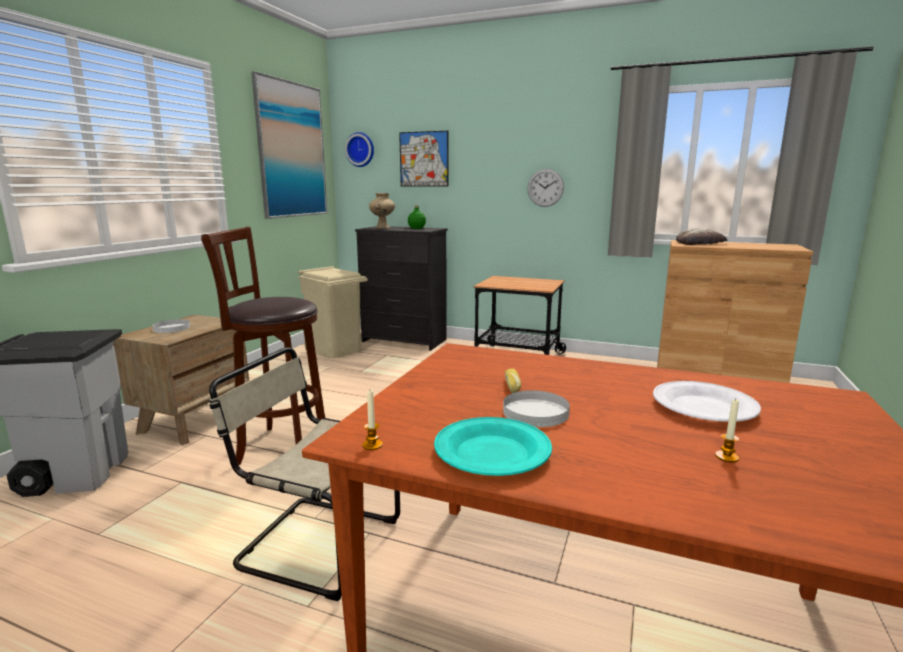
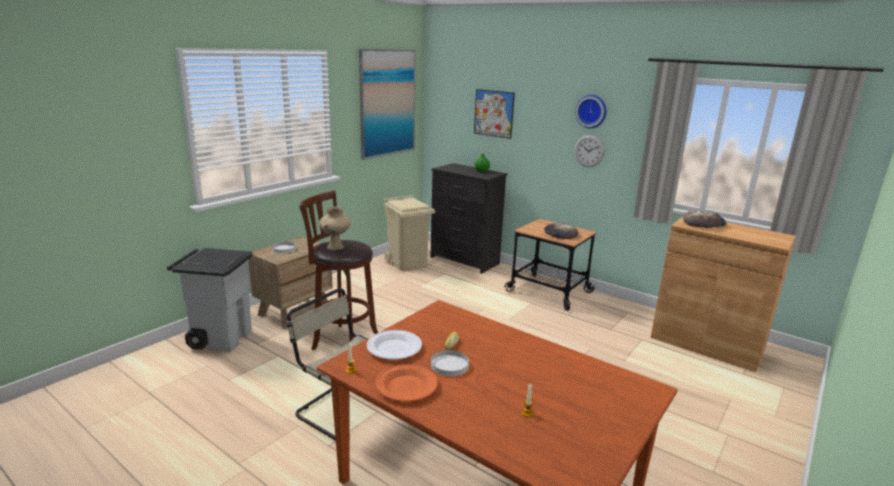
camera: 15 degrees right, 5 degrees up
wall clock [345,132,374,167] -> wall clock moved to [575,95,607,128]
beige vase [369,193,395,229] -> beige vase moved to [319,207,351,250]
turquoise plate [434,417,552,476] -> orange plate [376,364,438,401]
white plate [653,381,761,422] -> white plate moved to [367,330,422,359]
none -> bread [544,223,578,239]

